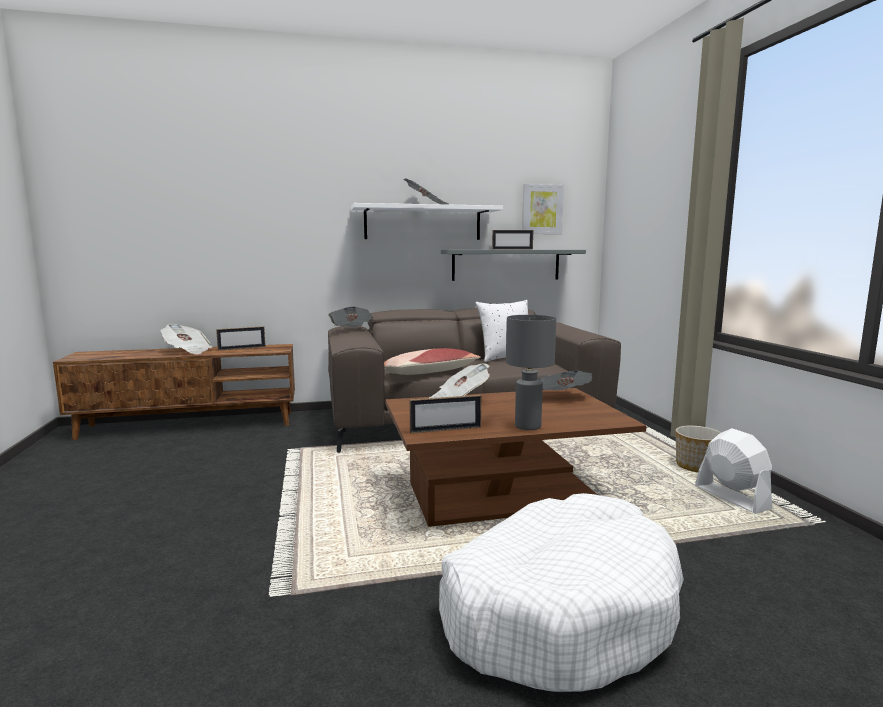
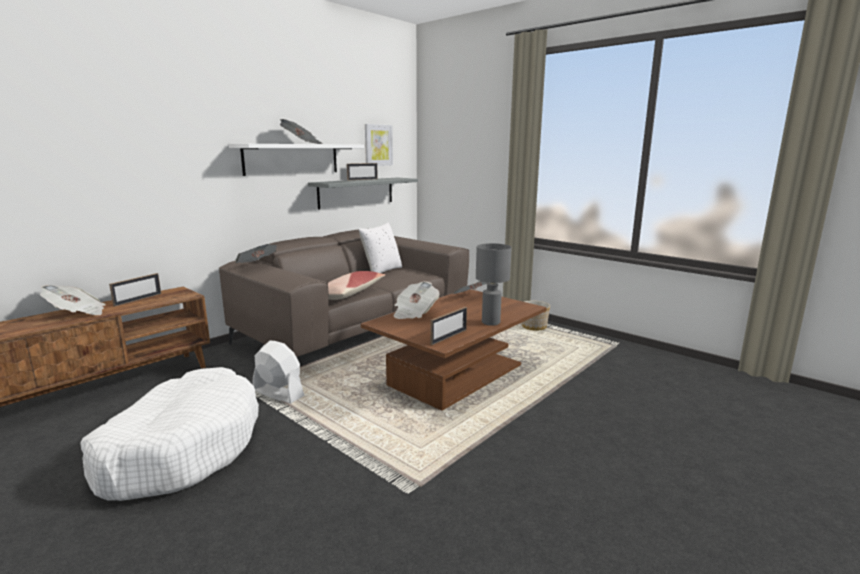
camera: 35 degrees left, 5 degrees up
white dog bed [439,493,684,692] -> white dog bed moved to [80,367,259,501]
white fan [695,428,772,514] -> white fan moved to [253,341,304,404]

